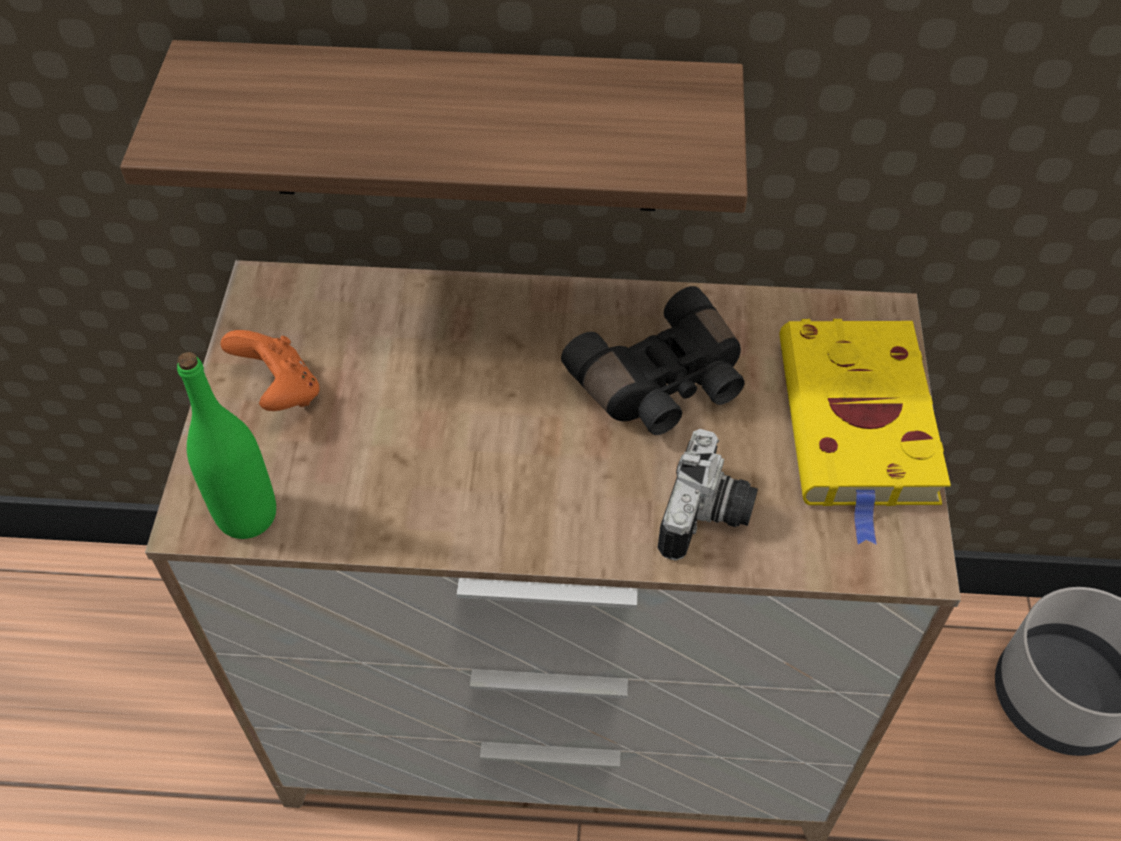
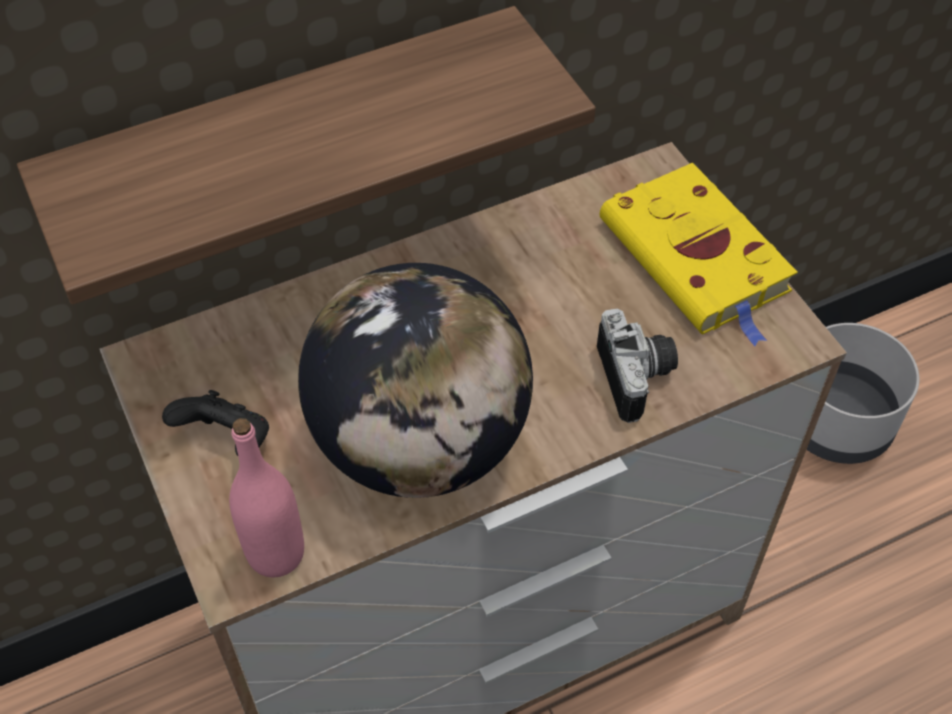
camera: 30 degrees left, 0 degrees up
green bottle [177,352,276,539] -> pink bottle [229,418,304,578]
orange game controller [220,330,320,411] -> black game controller [162,390,269,456]
black binoculars [561,286,745,435] -> none
none -> globe [298,263,533,498]

